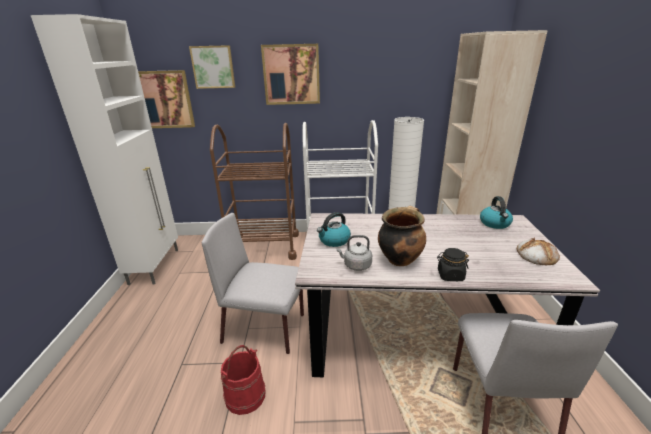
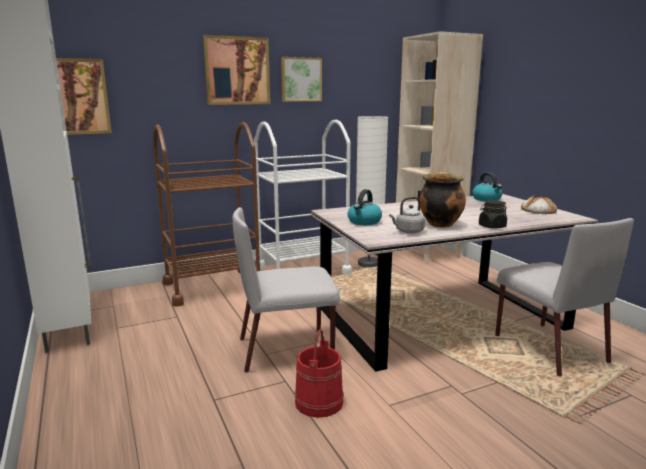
camera: 25 degrees left, 10 degrees down
picture [189,45,235,89] -> picture moved to [281,57,322,102]

